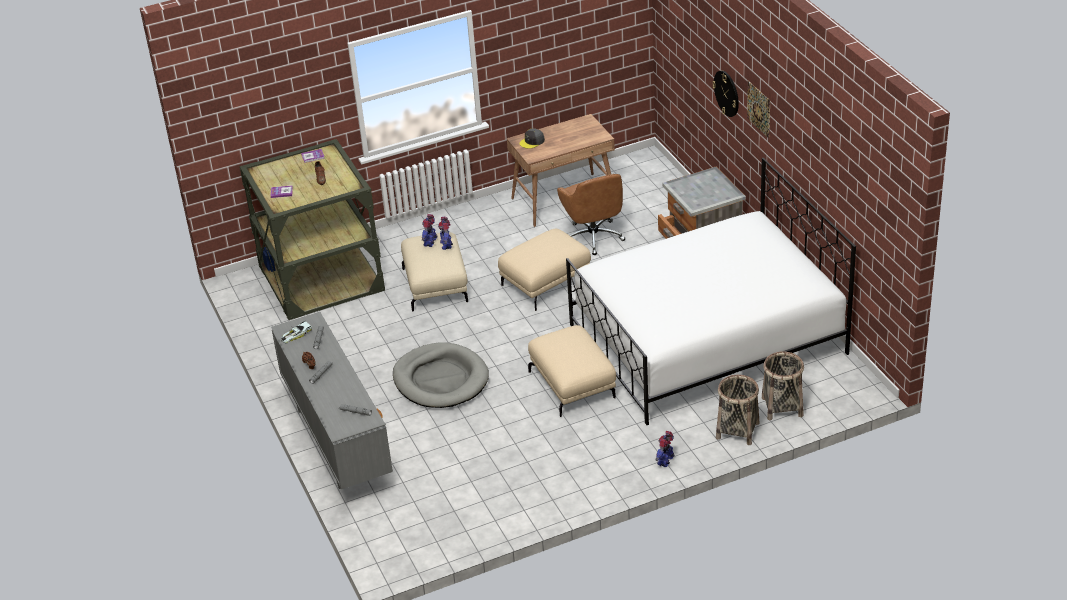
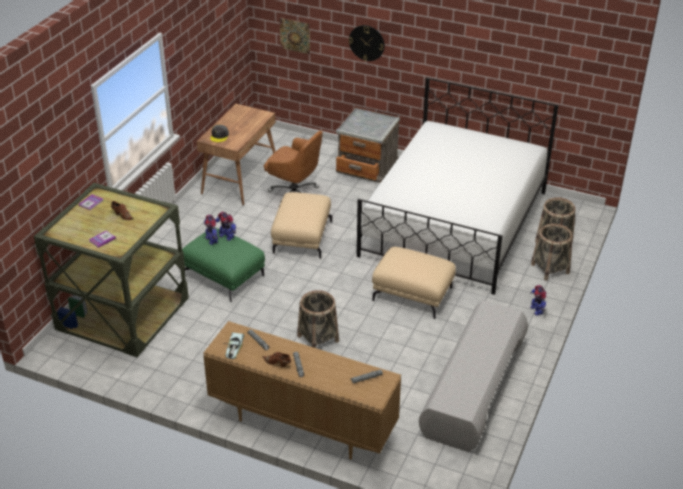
camera: 45 degrees left, 0 degrees up
grey dresser [271,312,393,489] -> brown dresser [203,321,401,459]
grey dog bed [393,342,489,408] -> basket [297,290,339,348]
beige ottoman [401,232,468,311] -> green ottoman [182,228,265,302]
picture [747,81,770,138] -> picture moved to [279,18,310,54]
none -> grey bench [419,300,528,452]

